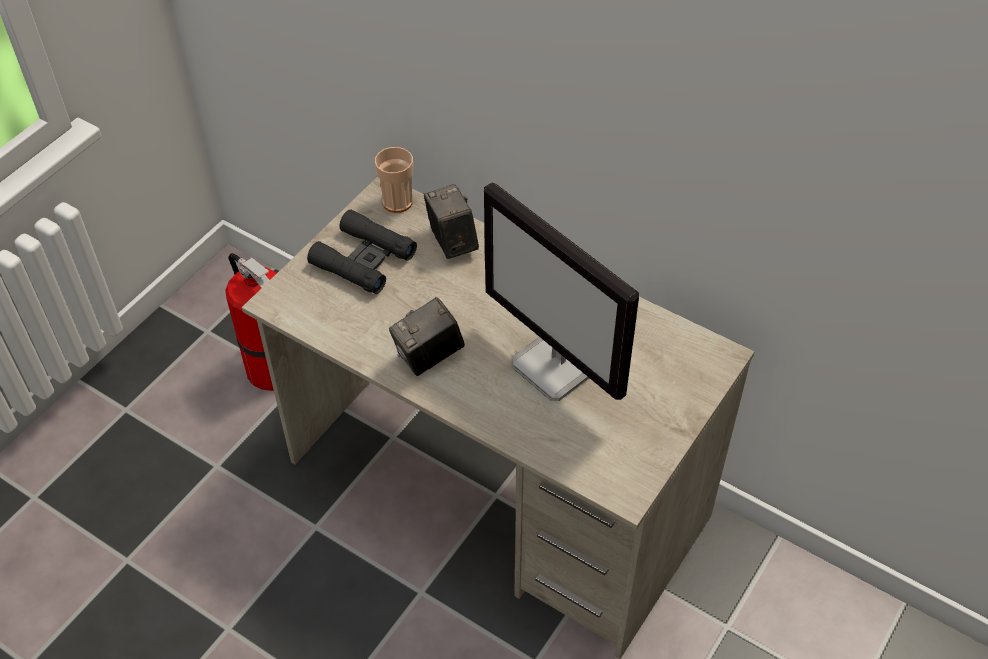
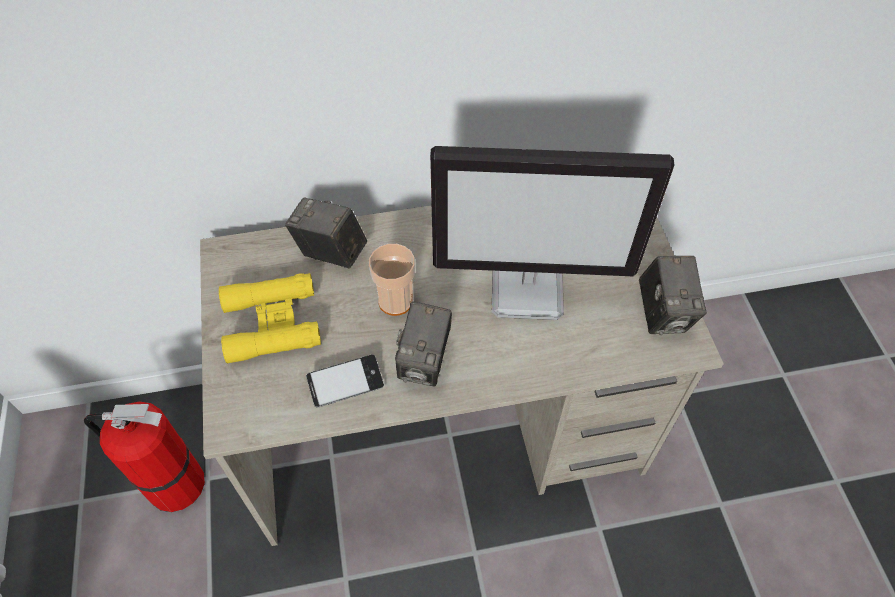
camera: 45 degrees left, 5 degrees up
black binoculars [307,209,417,294] -> yellow binoculars [219,273,321,364]
cup [375,147,413,213] -> cup moved to [369,244,415,316]
none -> phone [306,354,384,408]
none -> camera [639,256,707,335]

